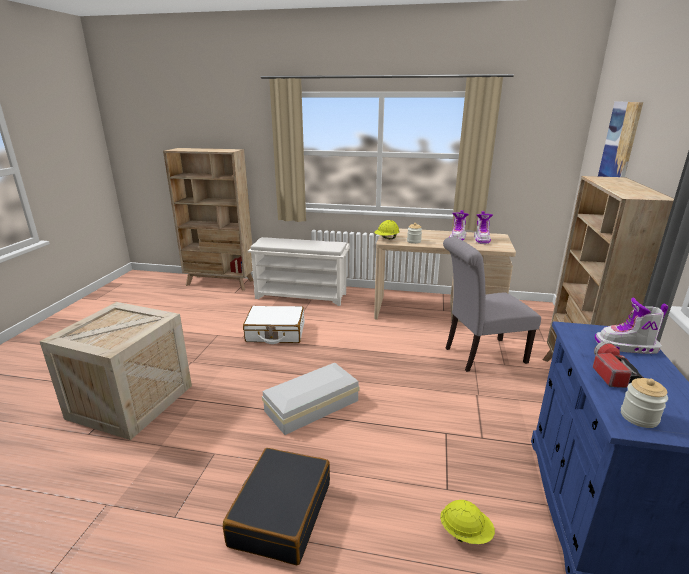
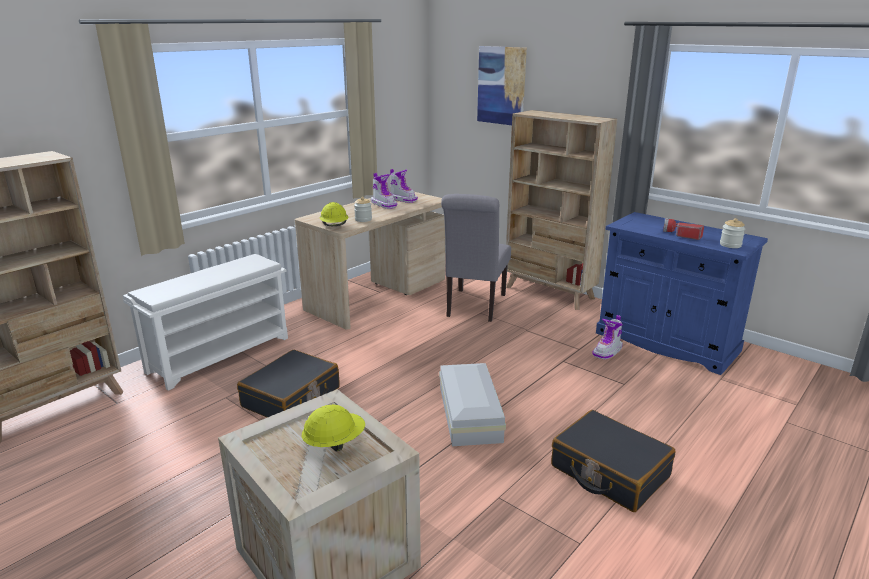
camera: 60 degrees left, 0 degrees up
white suitcase [243,306,304,344] -> black suitcase [237,350,339,417]
yellow hard hat [440,500,495,544] -> yellow hard hat moved to [301,404,365,452]
boot [595,298,668,354] -> boot moved to [592,315,623,359]

